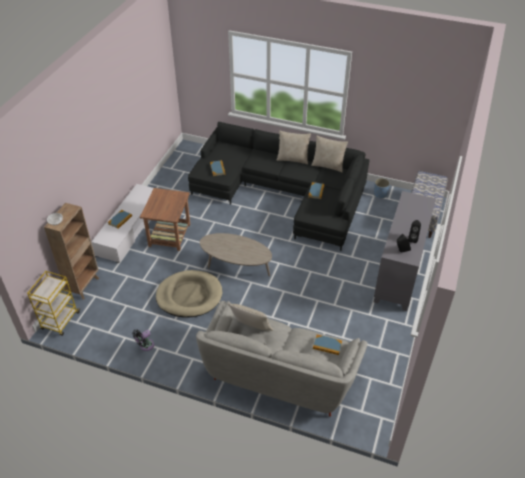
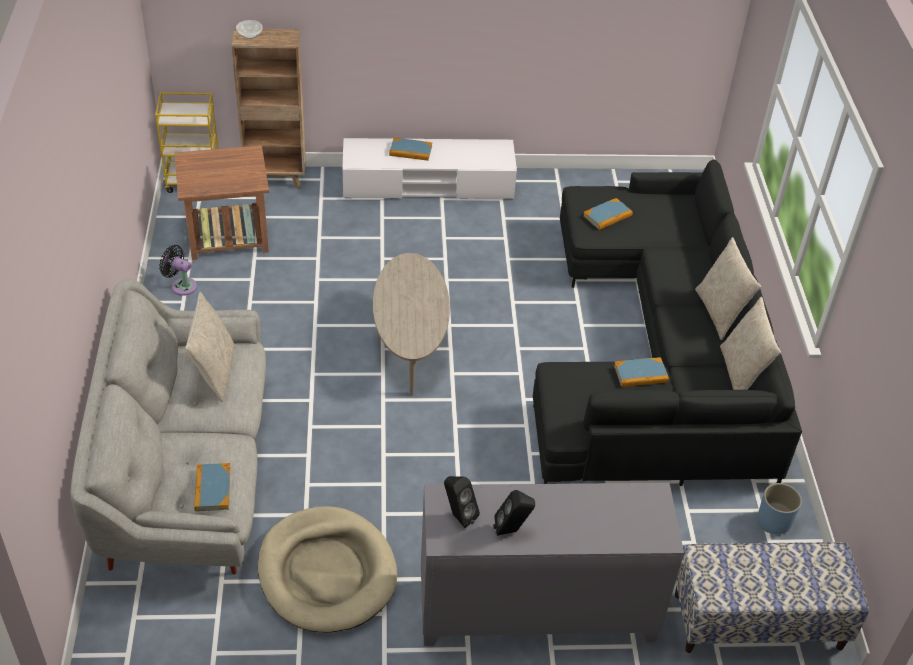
camera: 65 degrees right, 0 degrees up
brown side table [140,188,190,251] -> brown side table moved to [175,145,269,260]
beige dog bed [156,270,223,318] -> beige dog bed moved to [258,506,397,632]

